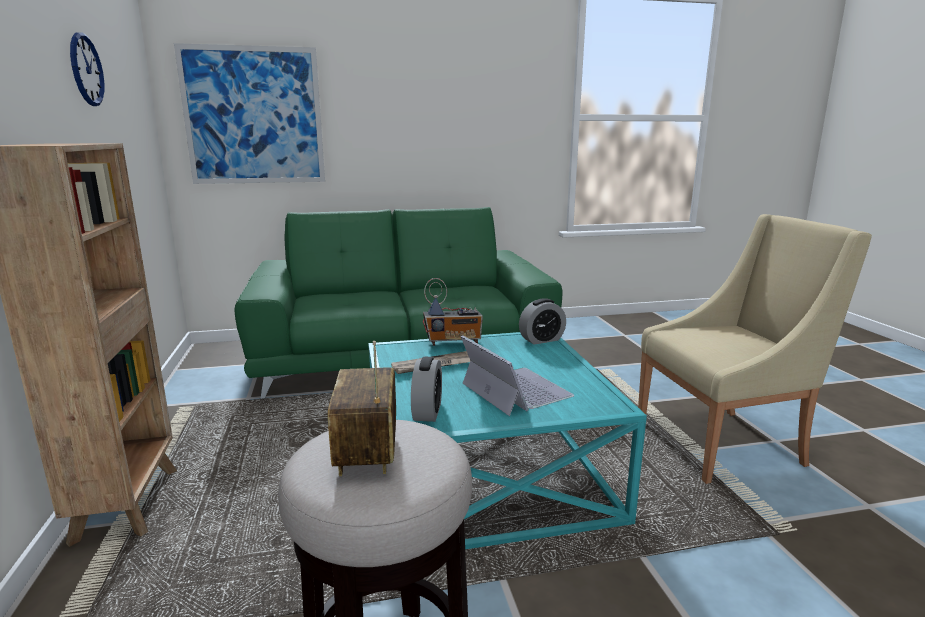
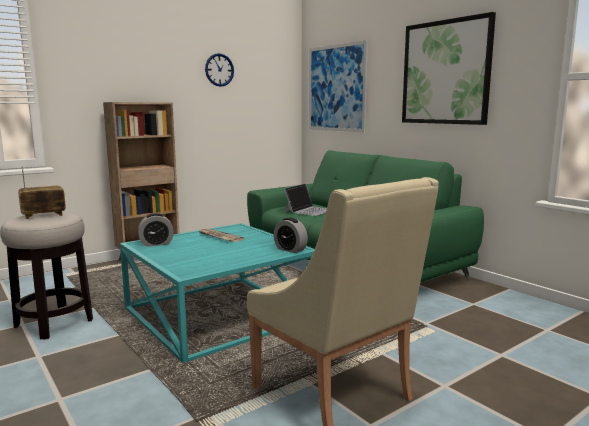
camera: 65 degrees right, 5 degrees down
radio [423,278,483,346] -> none
laptop [461,335,574,416] -> laptop moved to [284,183,327,216]
none -> picture [402,12,496,125]

